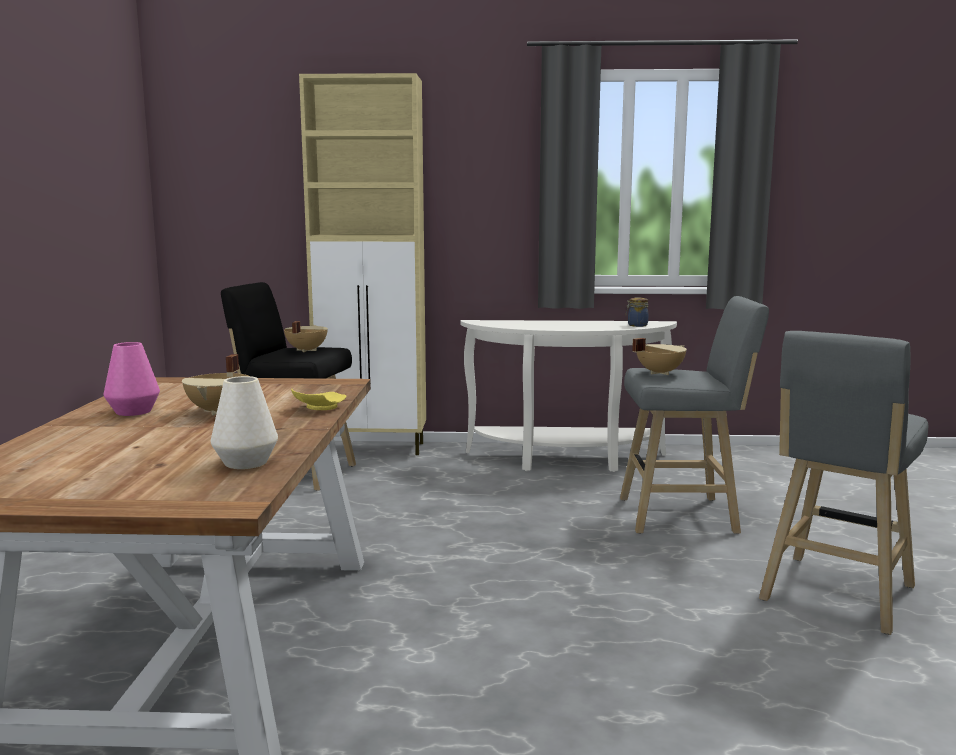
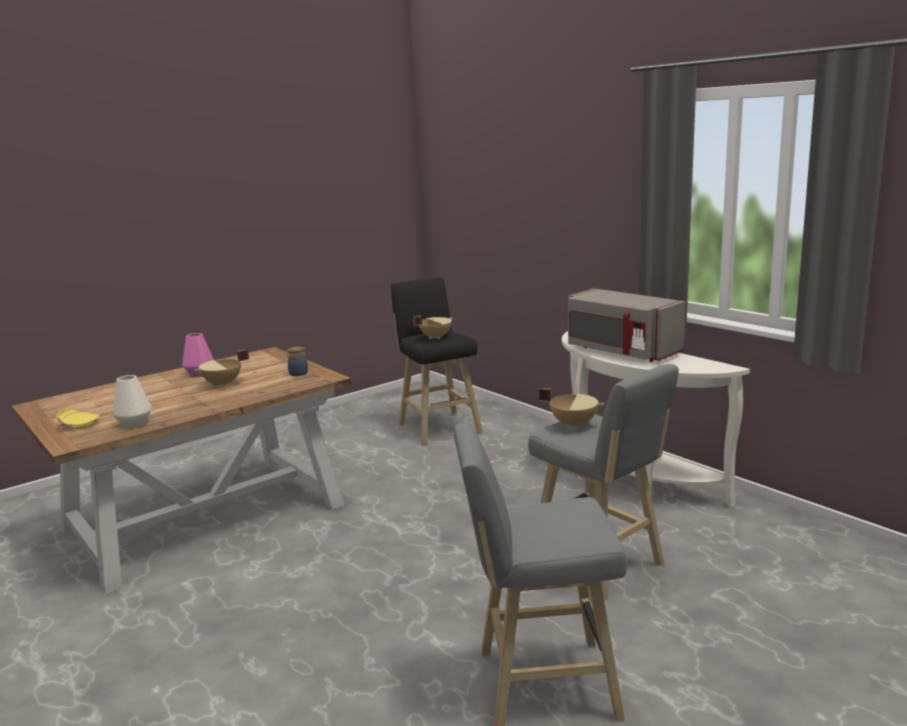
camera: 50 degrees right, 5 degrees up
yellow plate [291,388,346,410] -> yellow plate moved to [57,407,100,429]
beige cabinet [299,73,426,455] -> none
jar [626,297,648,327] -> jar moved to [287,347,308,376]
none -> grey microwave [568,288,685,362]

